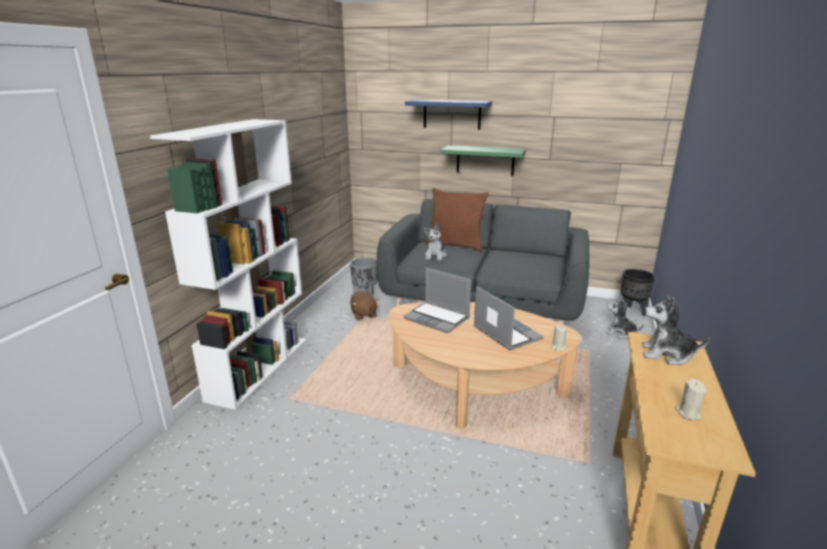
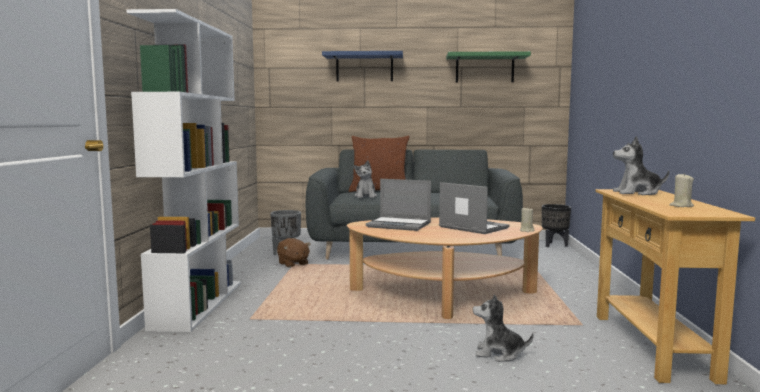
camera: 15 degrees left, 15 degrees down
green shelf [440,145,526,176] -> green shelf moved to [446,51,531,82]
plush toy [605,299,644,339] -> plush toy moved to [473,294,534,362]

